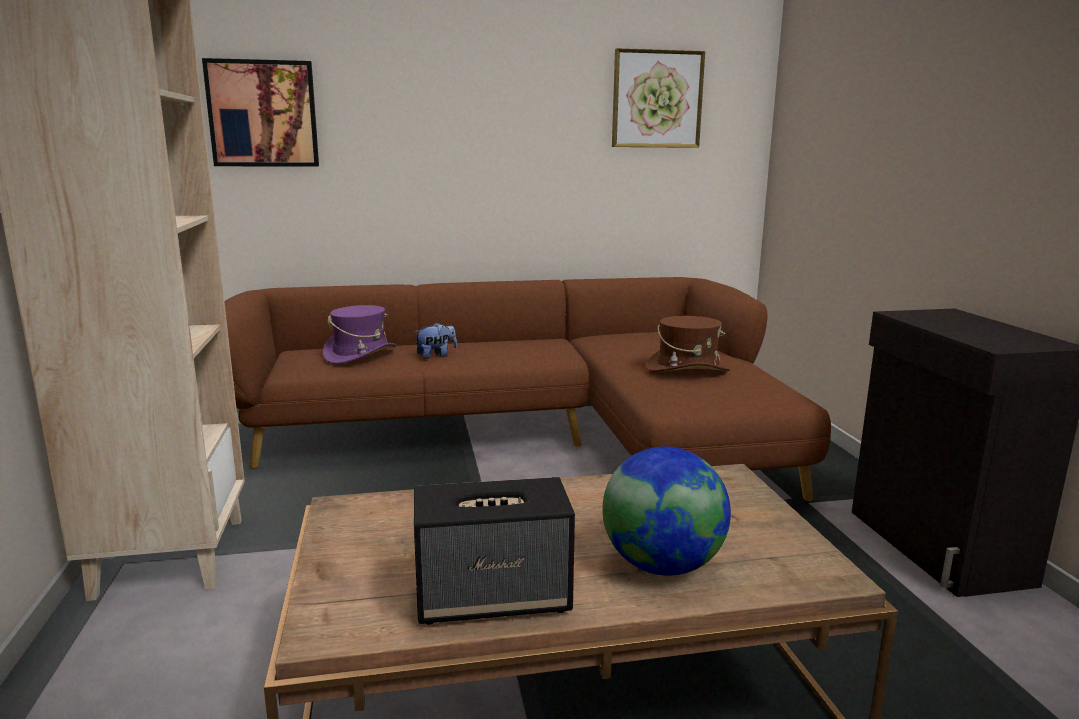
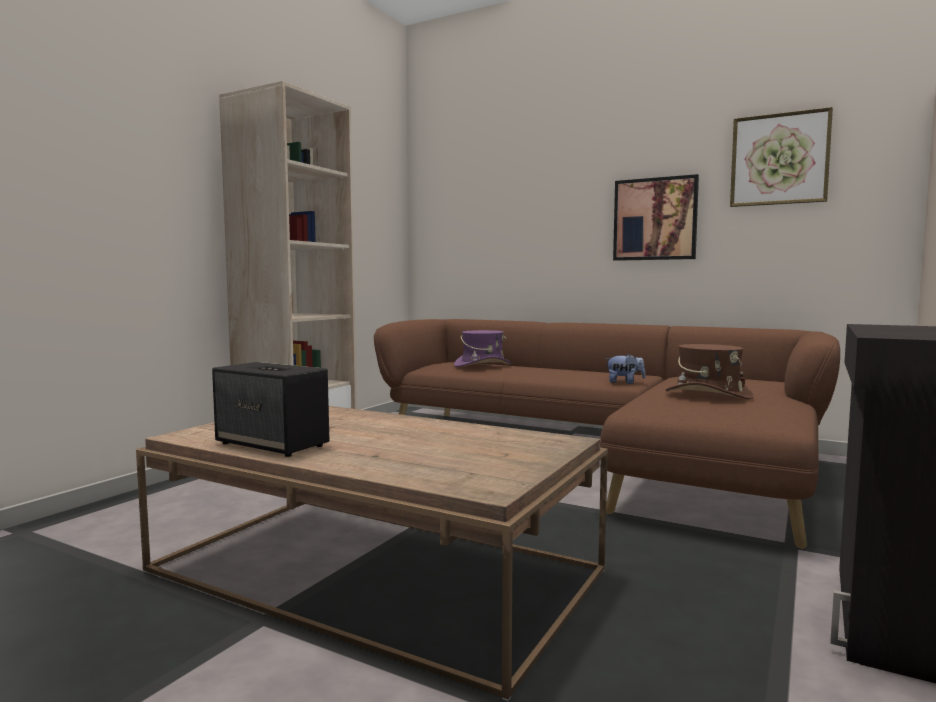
camera: 40 degrees right, 10 degrees down
picture [202,58,319,166] -> picture moved to [613,174,699,261]
plush toy [415,322,457,359] -> plush toy moved to [605,354,645,384]
globe [602,447,731,576] -> none

